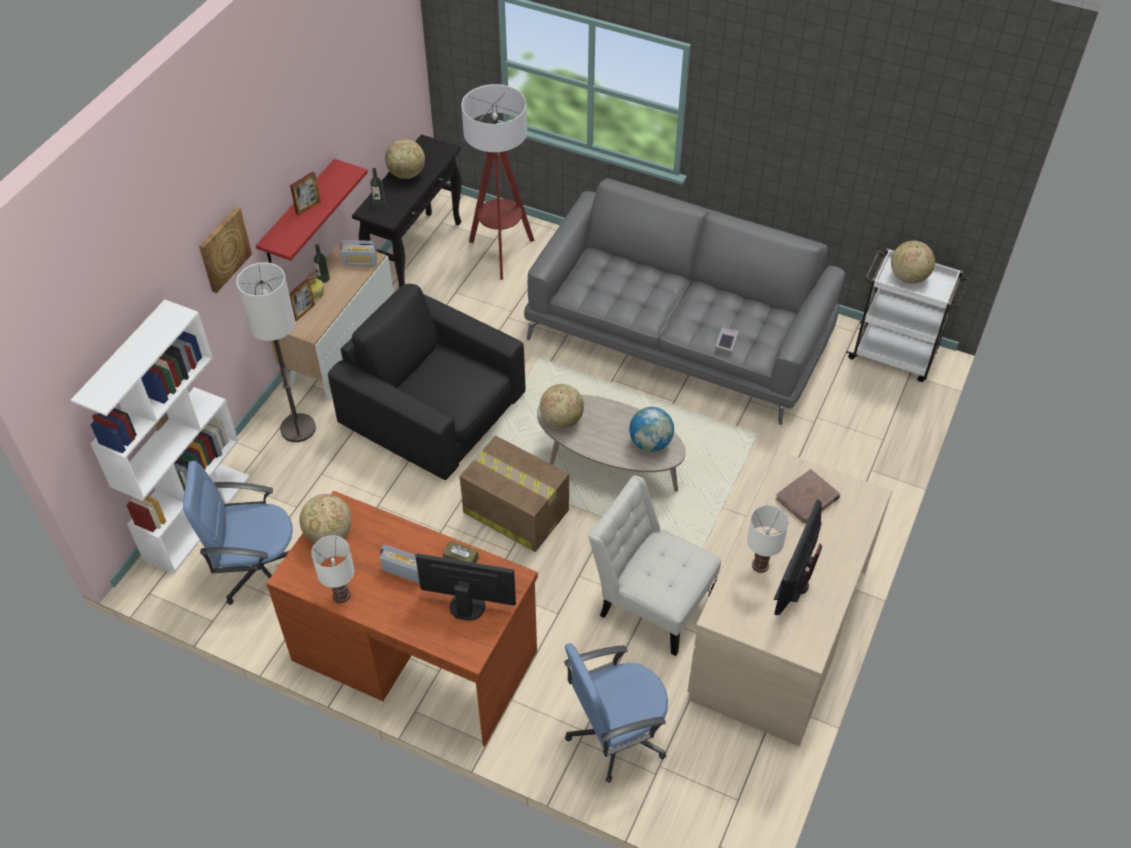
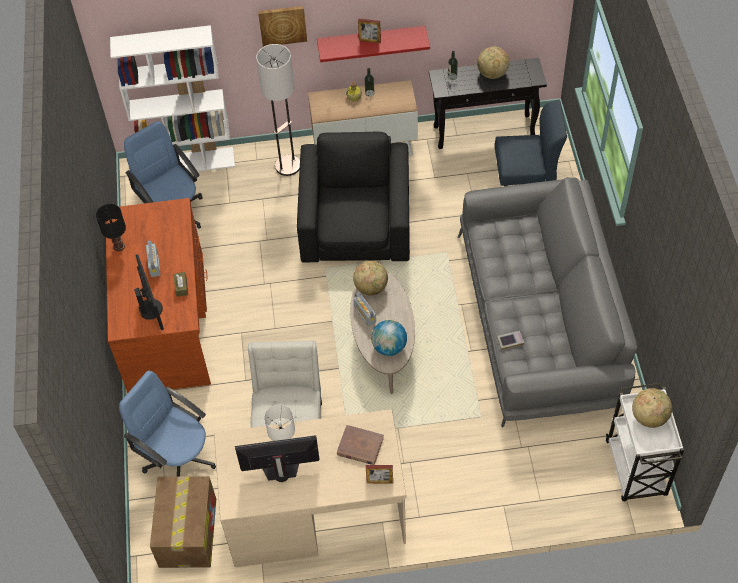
camera: 60 degrees right, 5 degrees up
picture frame [289,278,315,321] -> picture frame moved to [366,465,393,484]
globe [300,494,352,543] -> none
white table lamp [311,535,354,603] -> black table lamp [96,204,126,251]
radio [340,240,378,266] -> radio moved to [353,292,376,326]
cardboard box [460,436,569,552] -> cardboard box moved to [150,476,216,568]
floor lamp [461,84,534,280] -> blue chair [495,101,567,186]

